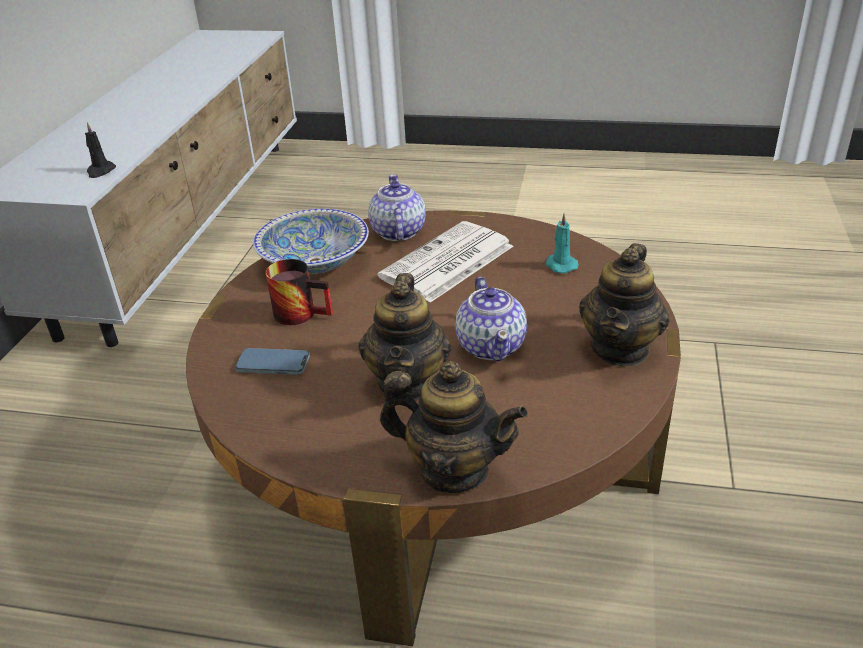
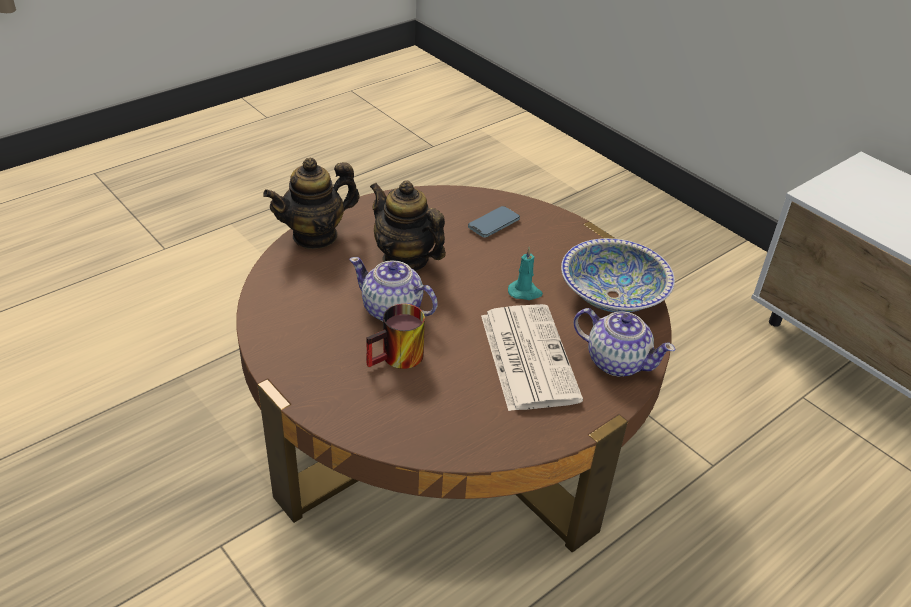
camera: 125 degrees right, 5 degrees up
black candle [85,122,116,178] -> none
mug [265,259,333,325] -> mug moved to [366,304,425,369]
turquoise candle [545,213,579,273] -> turquoise candle moved to [508,247,543,300]
teapot [579,243,669,366] -> none

